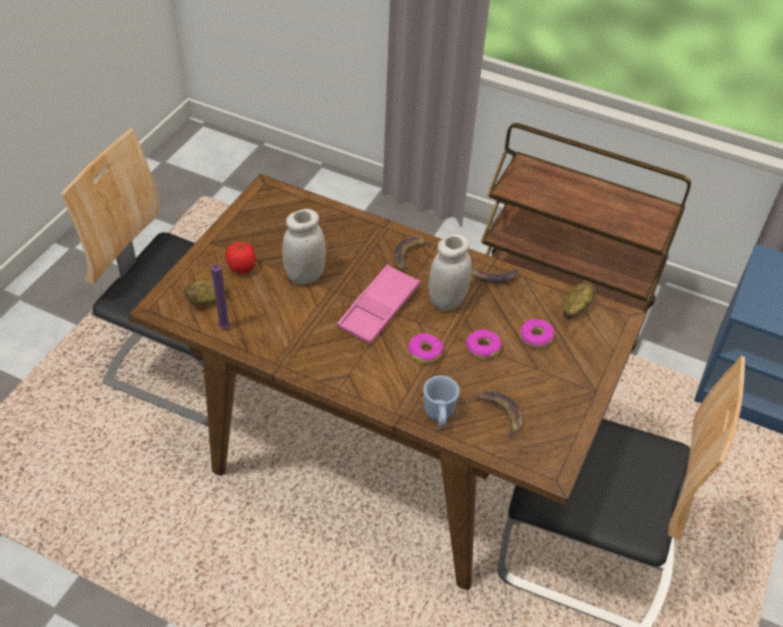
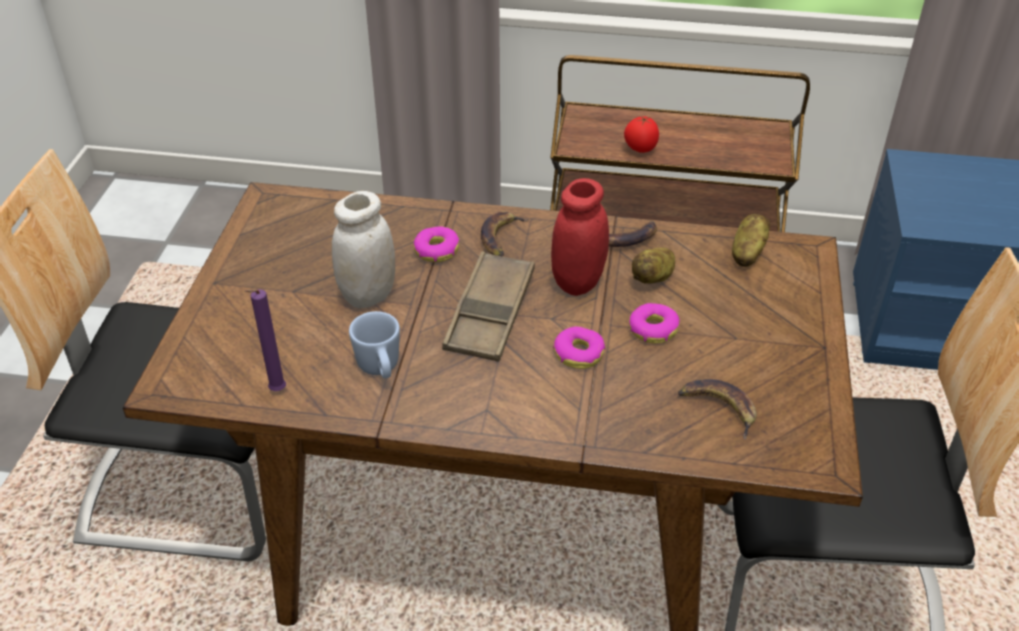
camera: 15 degrees left, 5 degrees down
potato [185,280,227,305] -> potato moved to [632,248,675,284]
tomato [225,242,256,274] -> tomato moved to [624,115,659,153]
pink tray [337,264,420,344] -> brown tray [442,251,535,362]
blue mug [423,376,460,427] -> blue mug moved to [349,311,400,378]
white jar [428,234,472,311] -> red jar [551,178,609,296]
donut [520,319,554,349] -> donut moved to [414,227,459,262]

